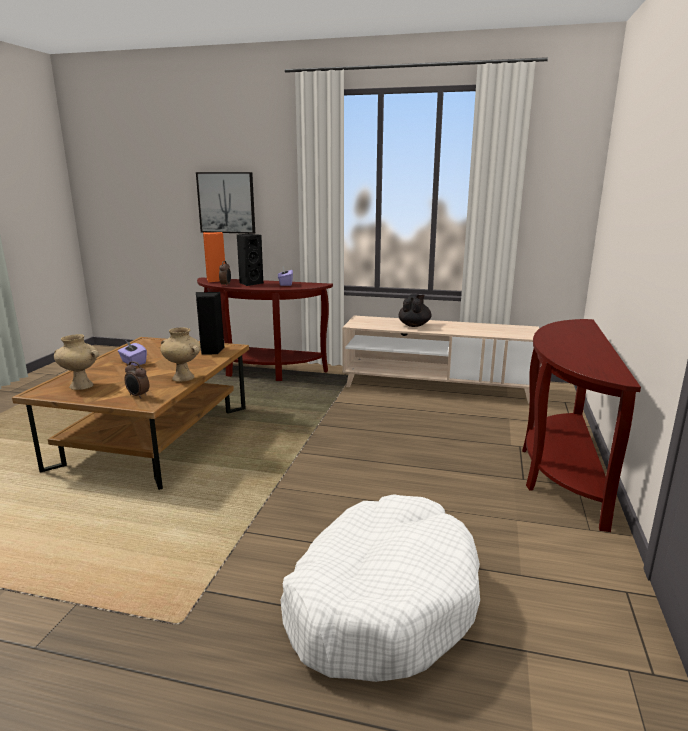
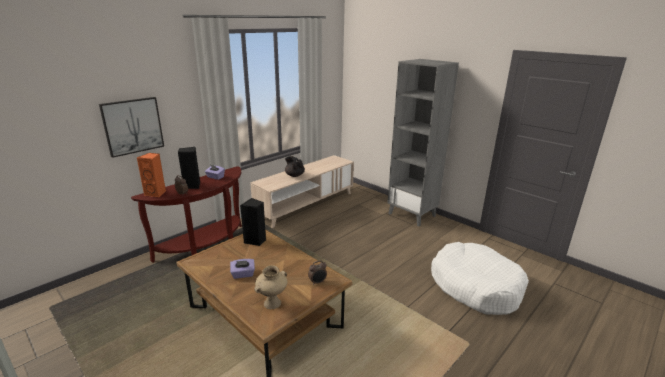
camera: 60 degrees left, 5 degrees up
beige vase [160,327,201,382] -> none
brown console table [522,319,641,532] -> grey bookcase [387,59,459,226]

